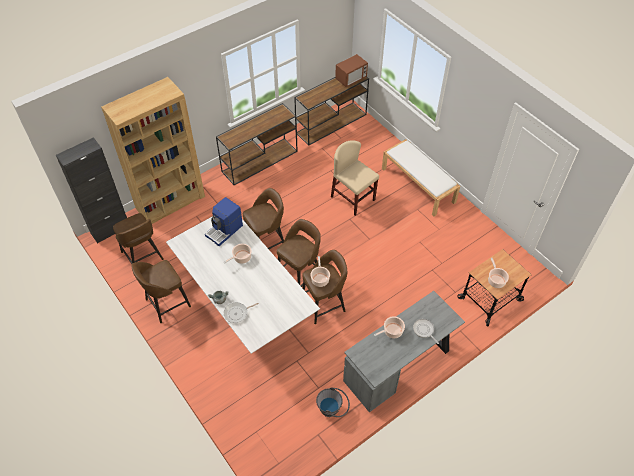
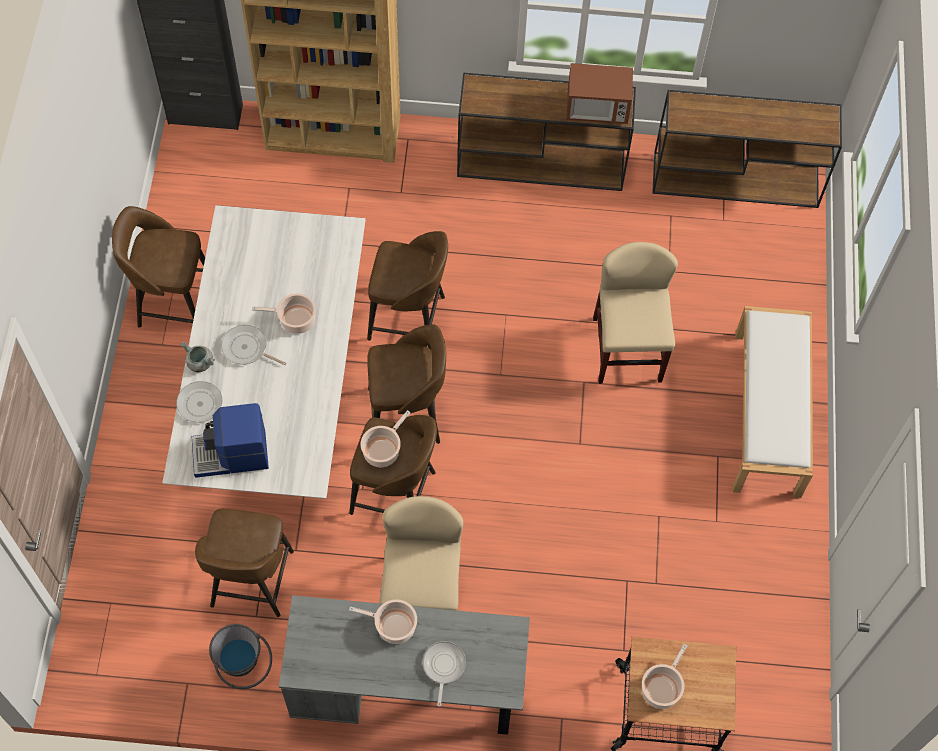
camera: 40 degrees right, 10 degrees up
brown stool [113,213,164,264] -> brown stool moved to [195,508,294,617]
coffee machine [205,197,243,246] -> coffee machine moved to [192,403,269,478]
microwave [335,54,368,87] -> microwave moved to [566,63,633,124]
none -> frying pan [221,325,287,365]
none -> beige chair [379,496,463,610]

